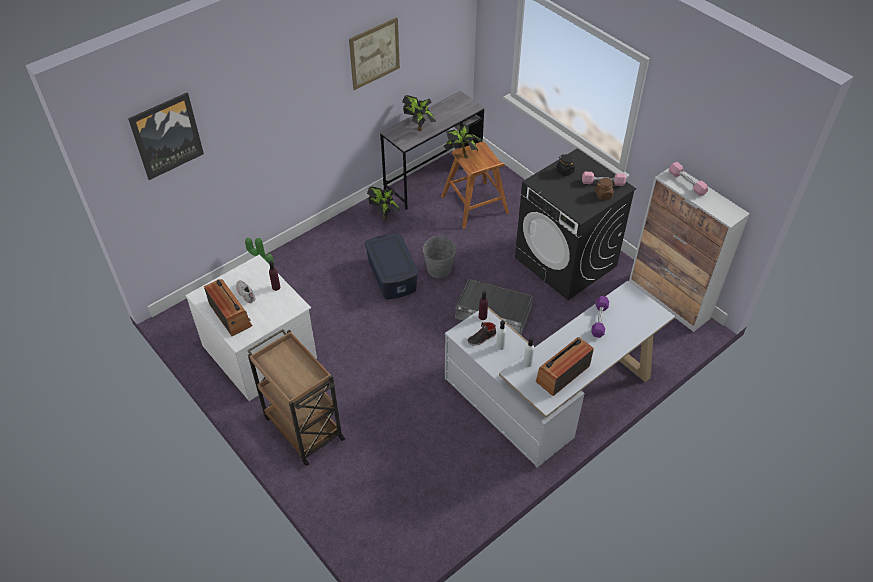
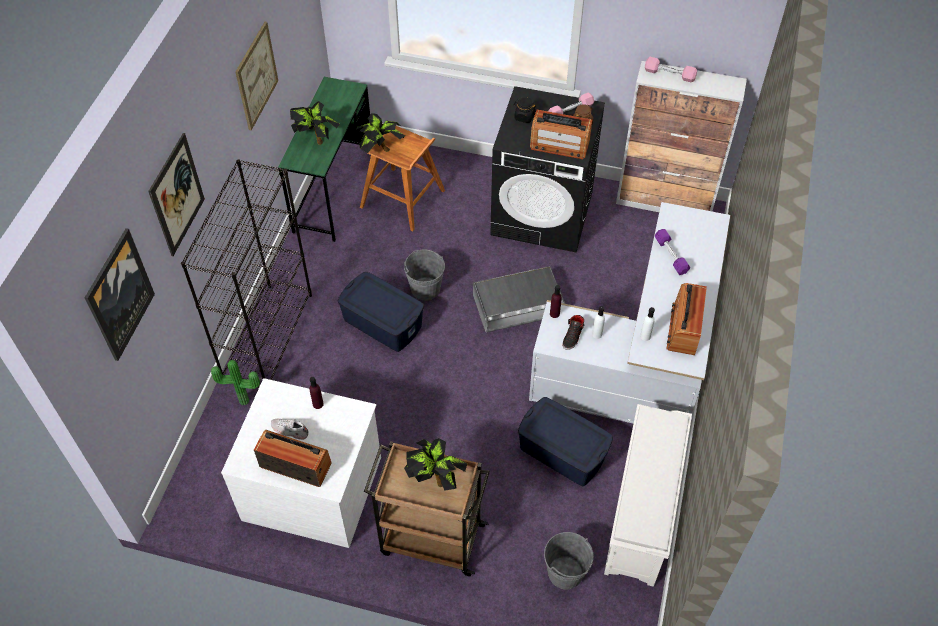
camera: 35 degrees left, 5 degrees up
potted plant [367,186,401,220] -> potted plant moved to [404,438,467,491]
grey desk [380,91,484,210] -> green desk [278,77,370,242]
none -> picture [148,133,205,256]
none -> black bookcase [181,159,312,388]
none -> blue storage box [518,397,613,486]
none -> radio [530,110,592,159]
none -> grey bucket [544,532,594,589]
none -> white shoe rack [604,404,692,587]

